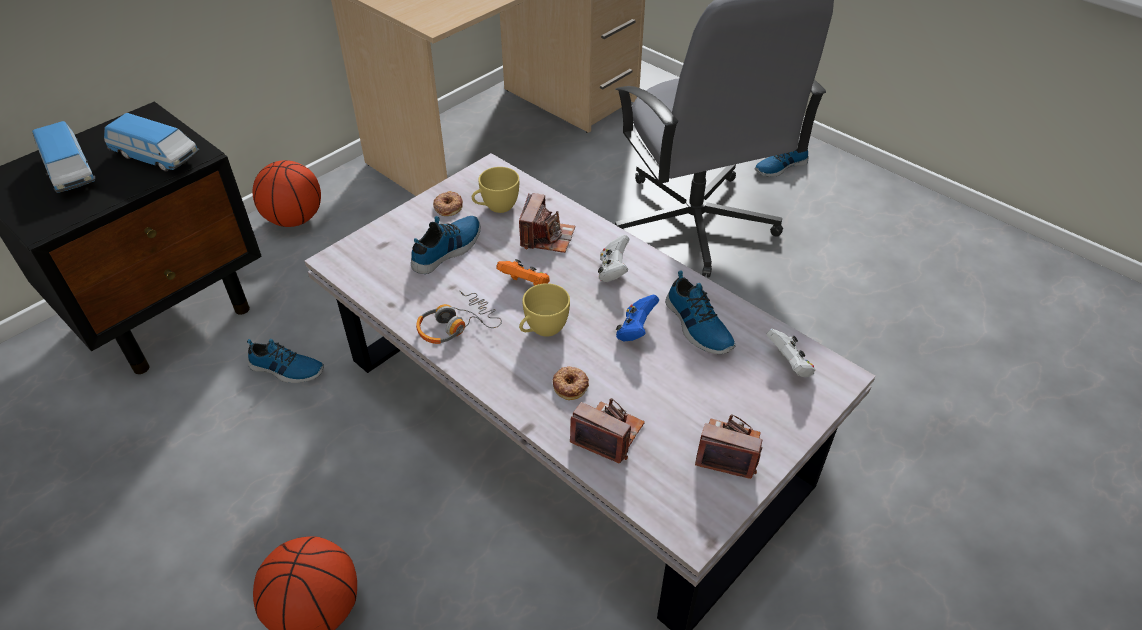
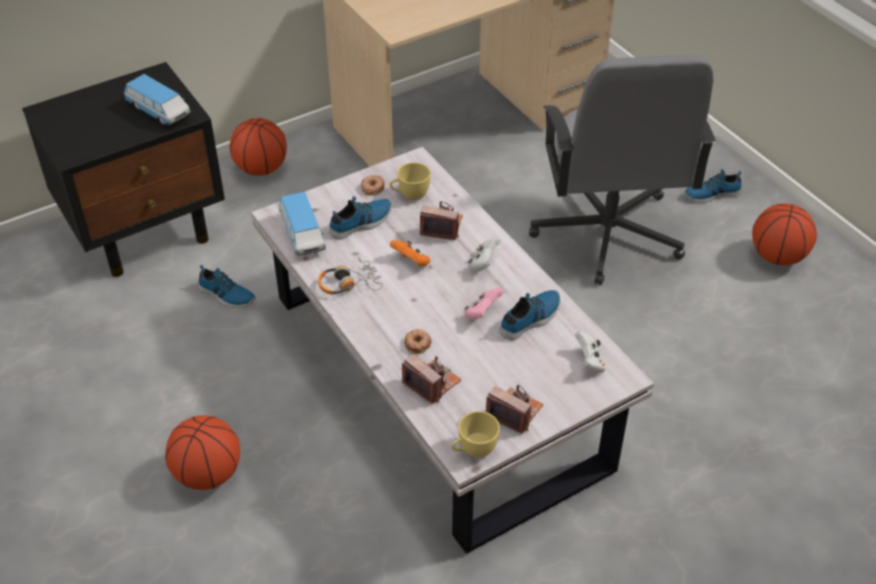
camera: 15 degrees right, 0 degrees up
toy car [32,121,95,193] -> toy car moved to [279,192,326,256]
camera [519,193,575,253] -> camera turned 105 degrees counterclockwise [420,201,463,240]
yellow cup [519,283,570,337] -> yellow cup moved to [451,411,500,458]
blue game controller [616,295,659,341] -> pink game controller [464,288,504,320]
shoe [665,270,735,354] -> shoe turned 120 degrees counterclockwise [499,290,560,340]
none -> basketball [752,203,817,265]

